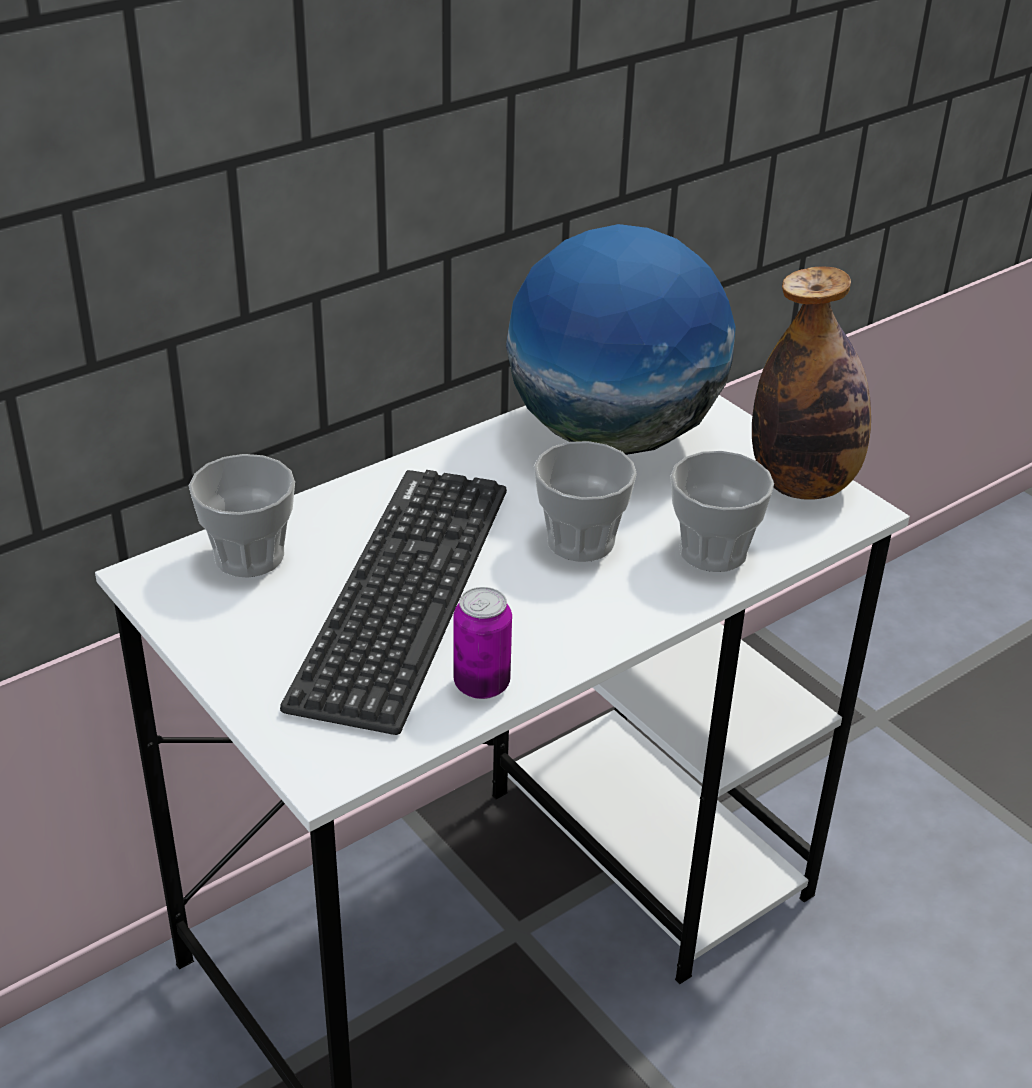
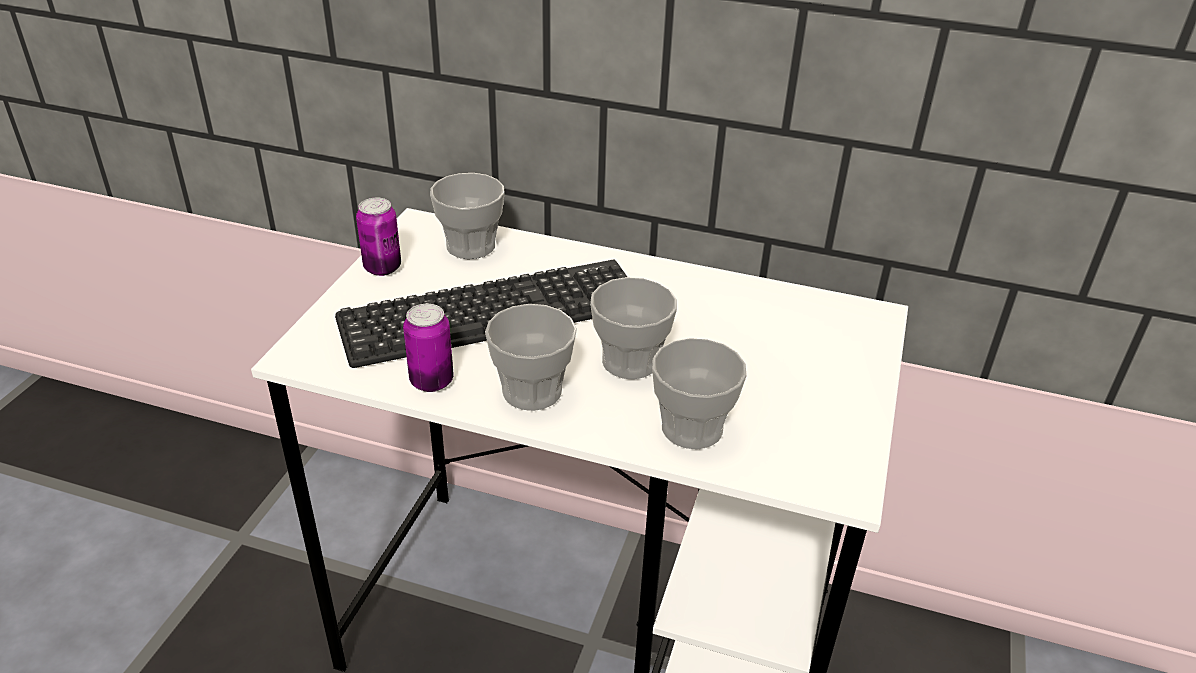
camera: 55 degrees right, 0 degrees up
globe [506,224,736,455] -> none
bottle [752,267,871,500] -> none
none -> can [356,198,401,276]
none -> cup [485,304,577,411]

